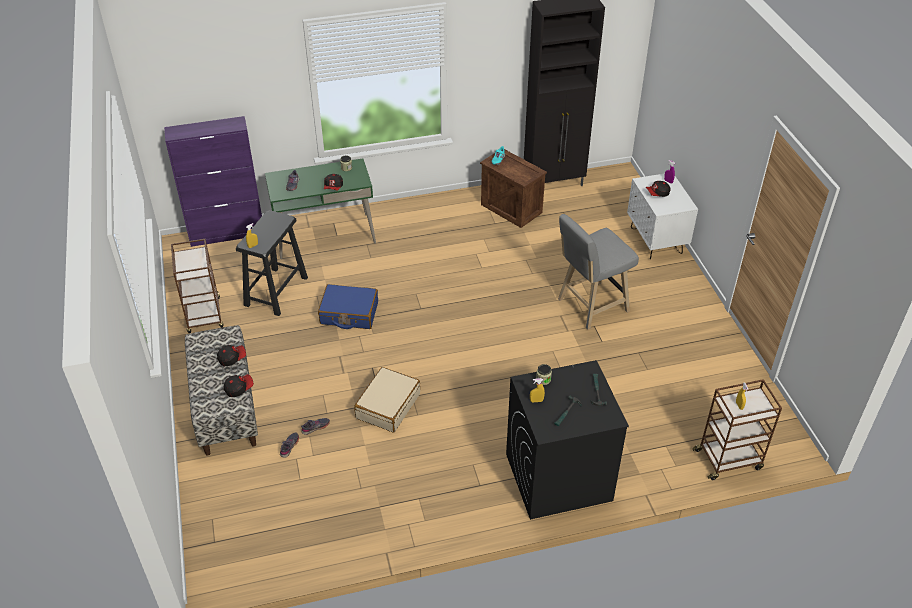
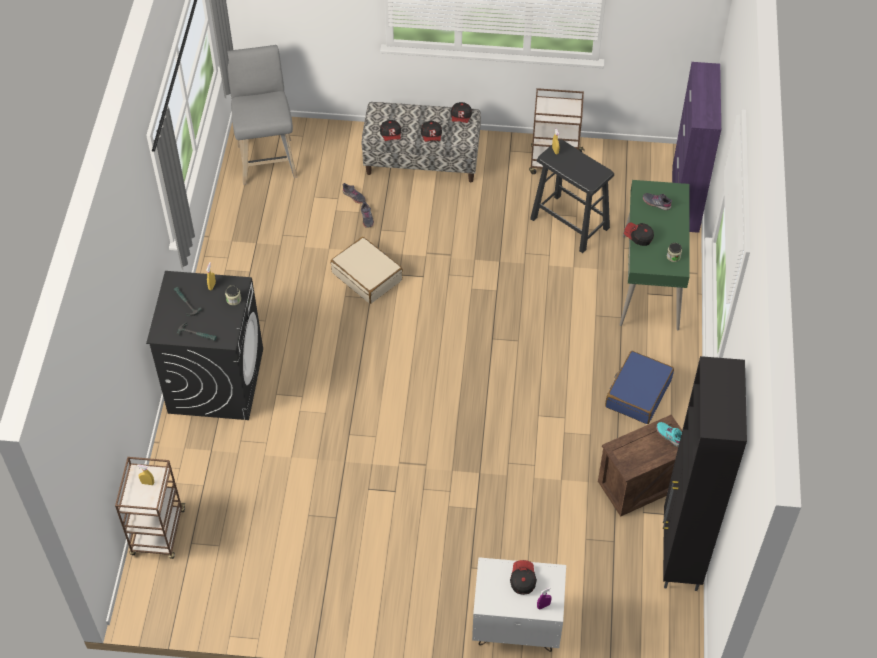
camera: 110 degrees right, 10 degrees up
blue suitcase [318,284,378,329] -> blue suitcase moved to [605,351,674,424]
grey stool [558,214,639,329] -> grey stool moved to [227,45,298,185]
none -> cap [451,102,472,123]

